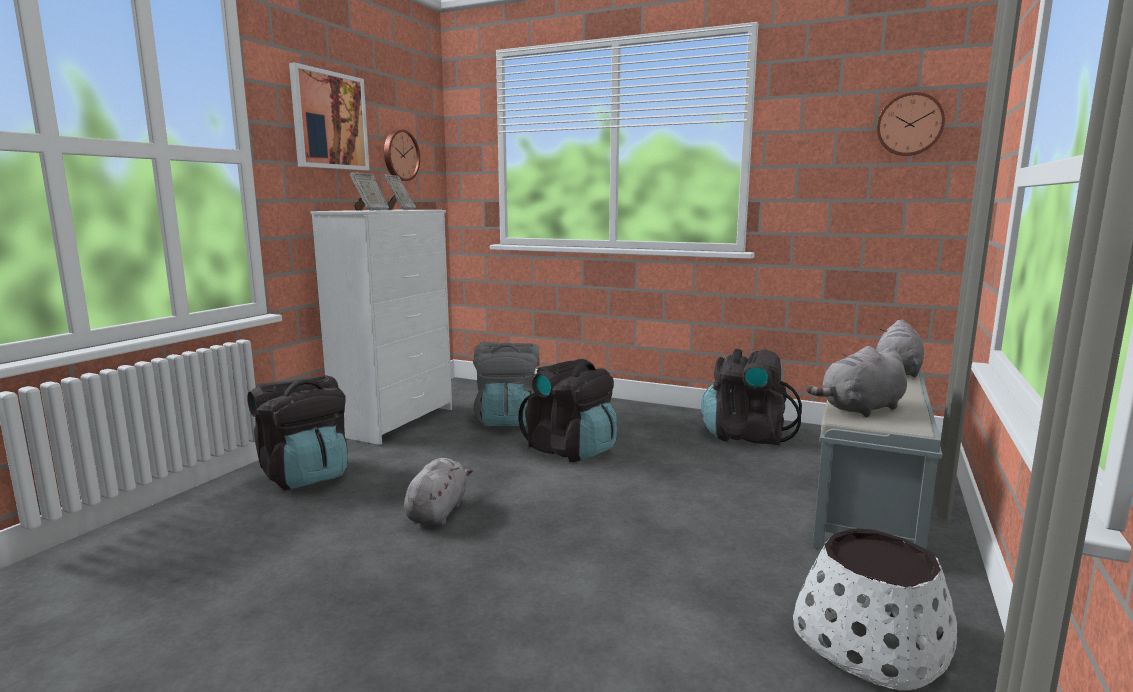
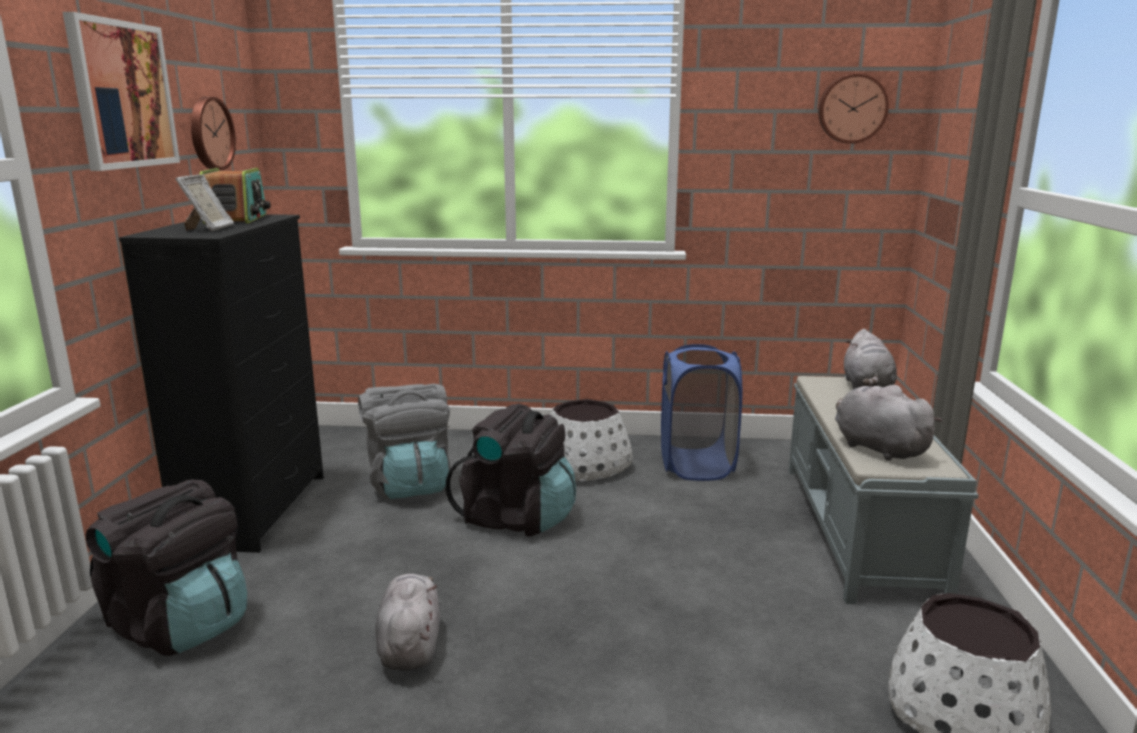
camera: 20 degrees left, 5 degrees up
white dresser [310,210,452,445] -> black dresser [119,214,324,553]
picture frame [384,175,416,210] -> radio [200,168,271,224]
black backpack [701,349,802,446] -> blue laundry basket [661,344,742,481]
grey plush toy [806,346,907,417] -> grey plush toy turned 105 degrees clockwise [835,385,943,461]
none -> white planter [550,399,633,481]

